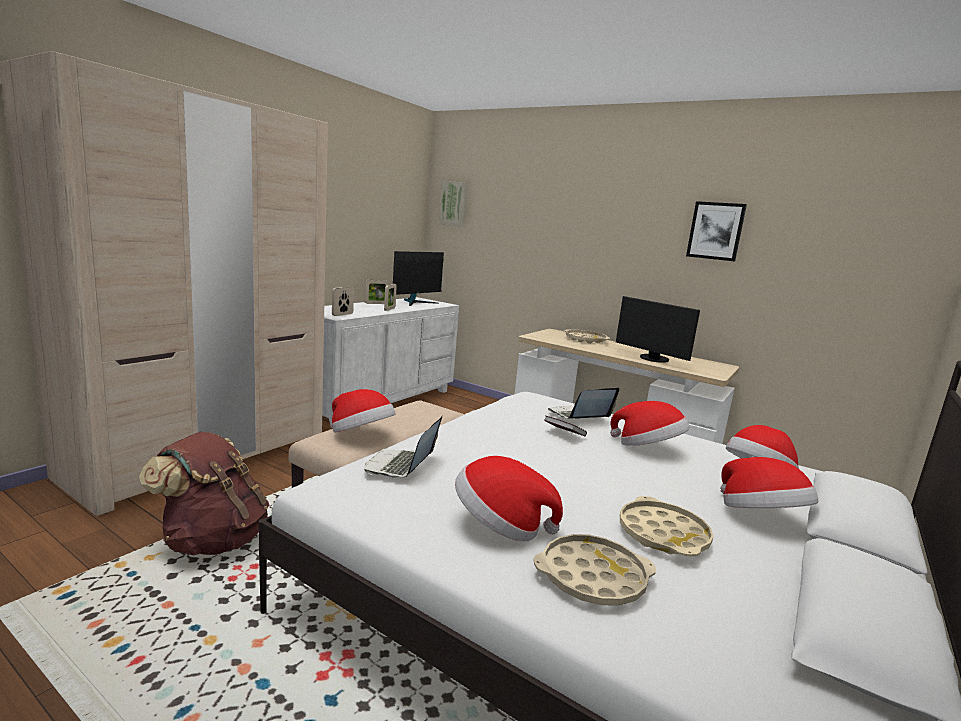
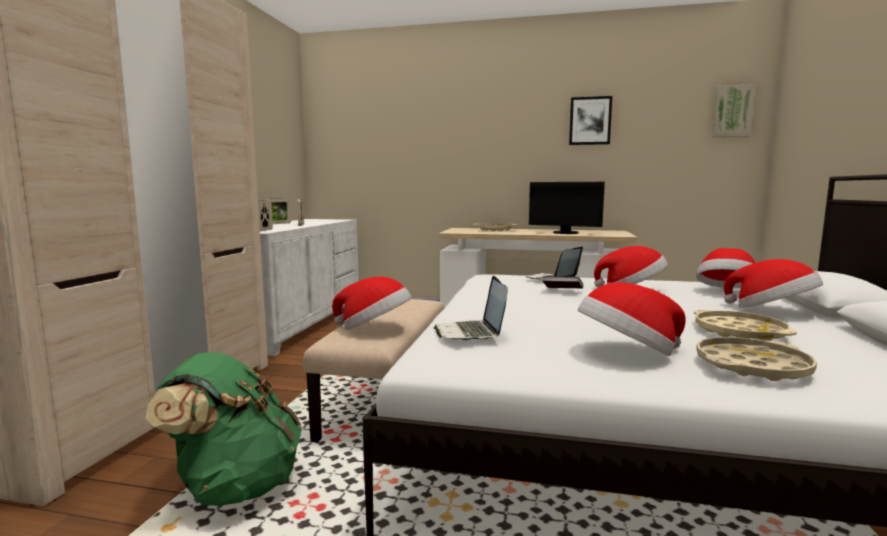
camera: 20 degrees left, 5 degrees down
brown backpack [139,432,269,556] -> green backpack [146,352,302,506]
monitor [393,251,444,306] -> none
picture [439,181,468,227] -> picture moved to [712,84,755,137]

